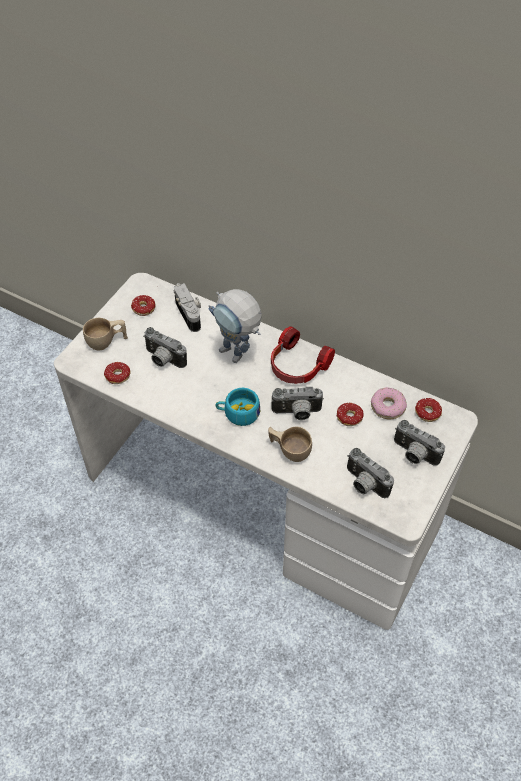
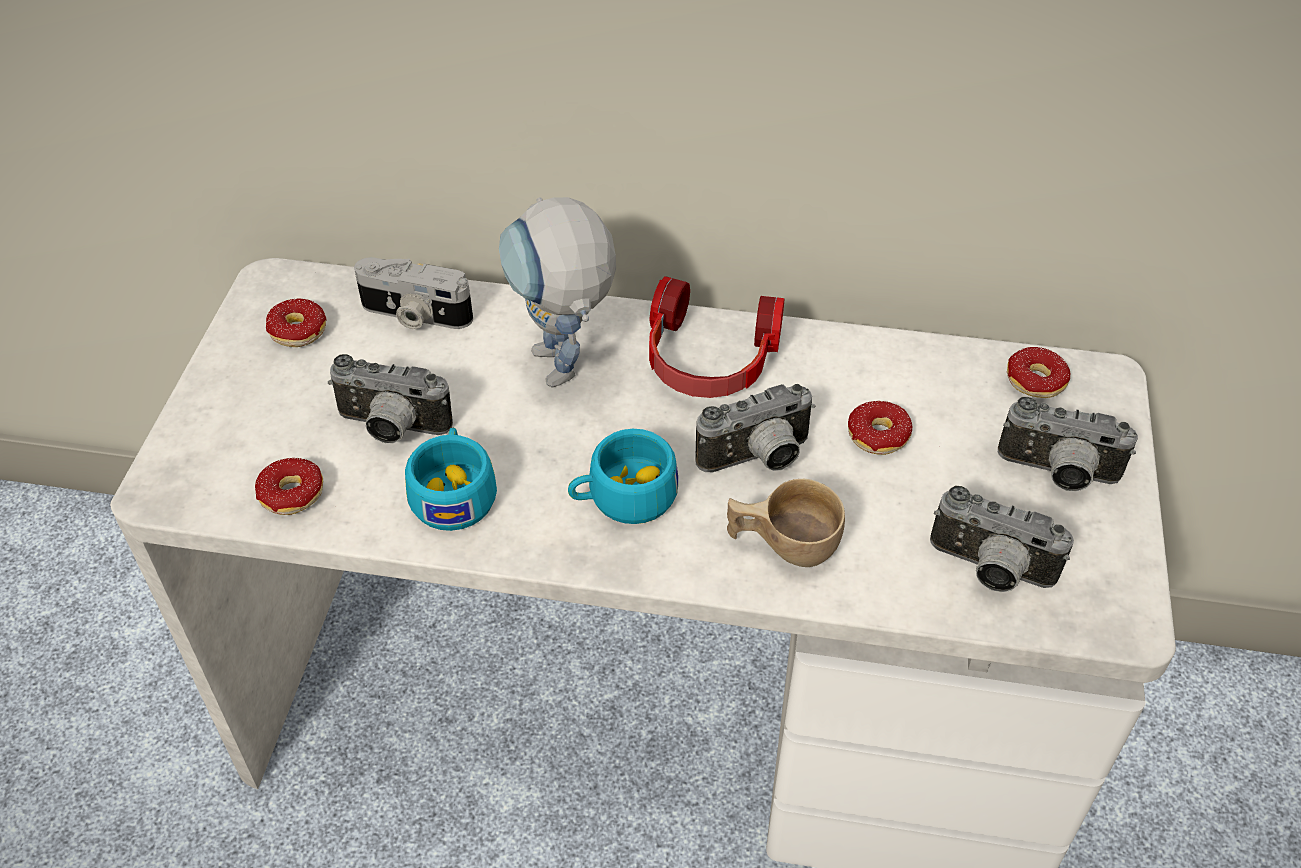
camera: 20 degrees left, 5 degrees down
beige cup [83,318,128,350] -> none
camera [174,283,201,332] -> camera turned 150 degrees clockwise [354,257,473,329]
toy robot [209,289,262,363] -> toy robot turned 45 degrees clockwise [499,197,616,388]
donut [371,387,407,419] -> none
none -> turquoise cup [405,428,497,531]

